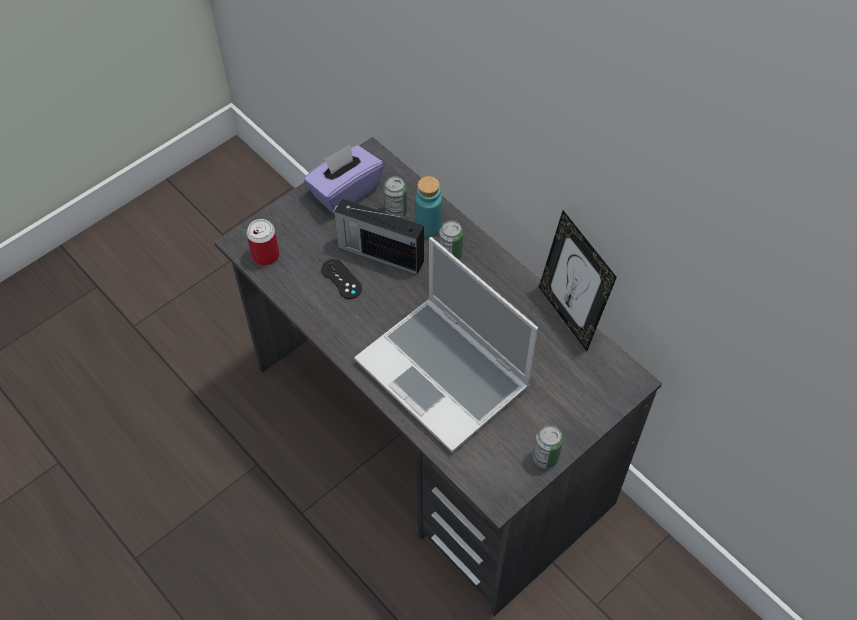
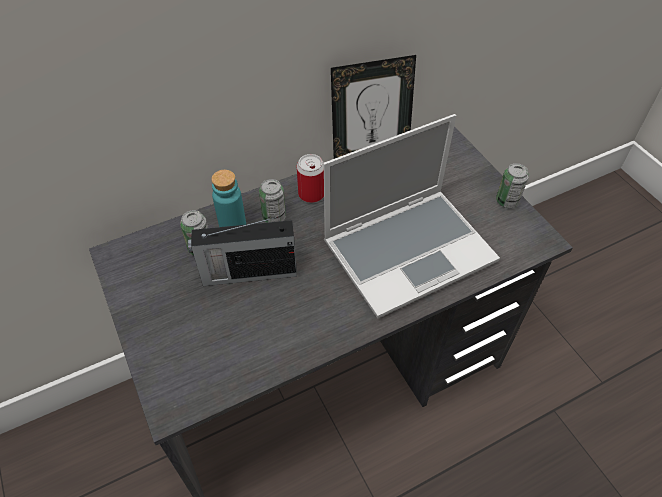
camera: 75 degrees left, 5 degrees down
can [247,219,279,266] -> can moved to [297,154,324,203]
purple tissue box [304,145,383,214] -> none
black game controller [321,259,362,299] -> none
radio [333,198,424,275] -> radio turned 45 degrees clockwise [188,217,297,286]

